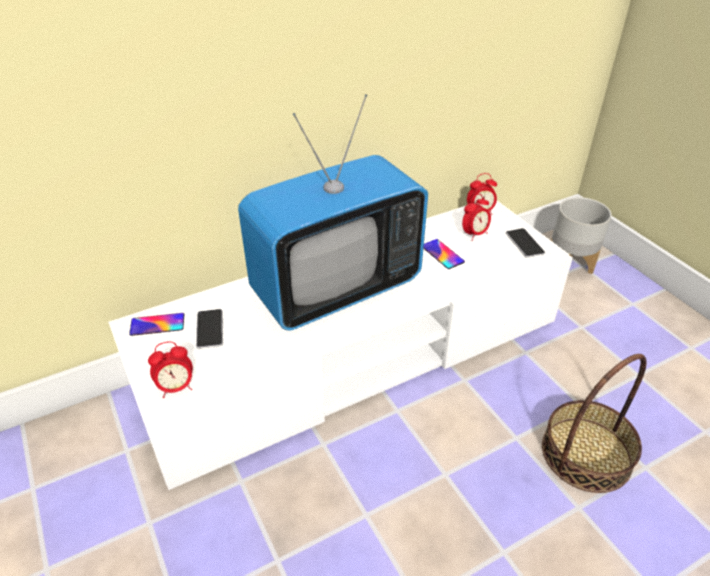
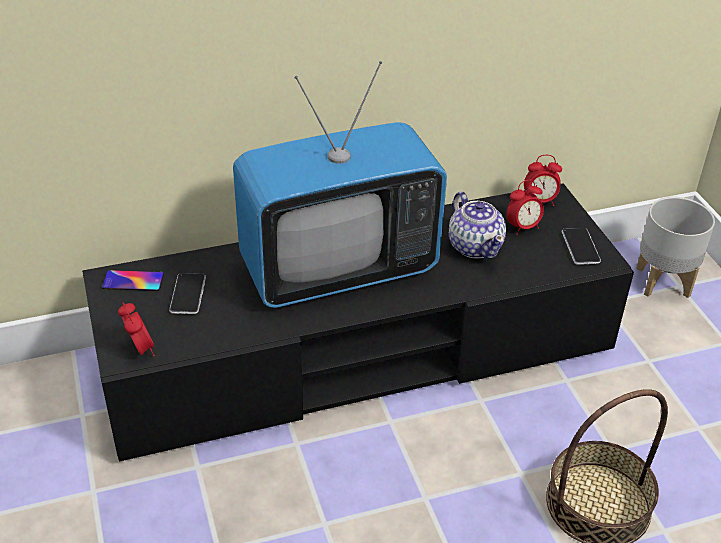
camera: 10 degrees right, 0 degrees up
white tv stand [108,201,573,490] -> black tv stand [82,183,634,462]
alarm clock [148,341,193,398] -> alarm clock turned 105 degrees counterclockwise [118,303,155,356]
phone [423,239,465,269] -> teapot [449,192,506,259]

